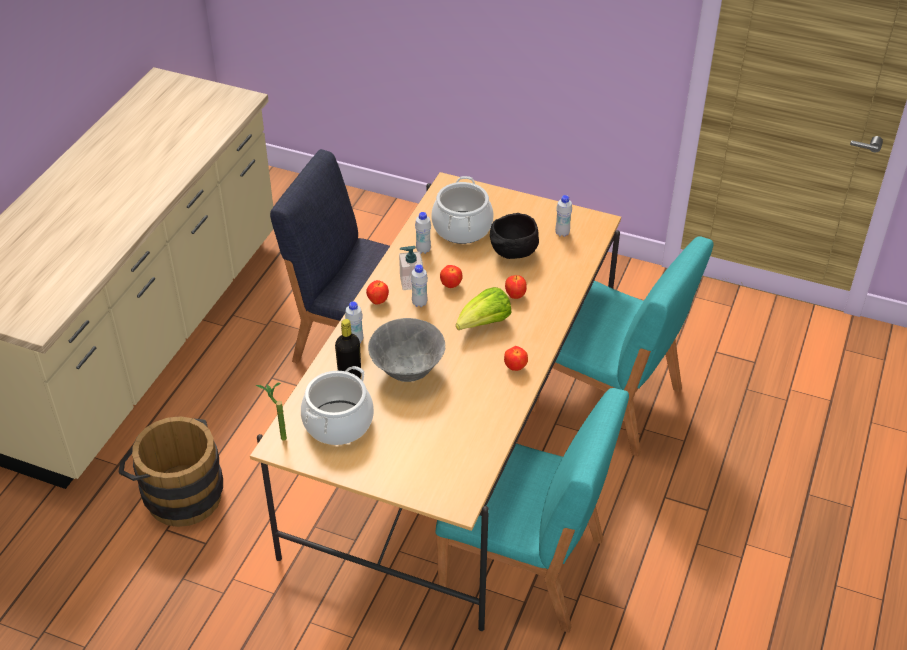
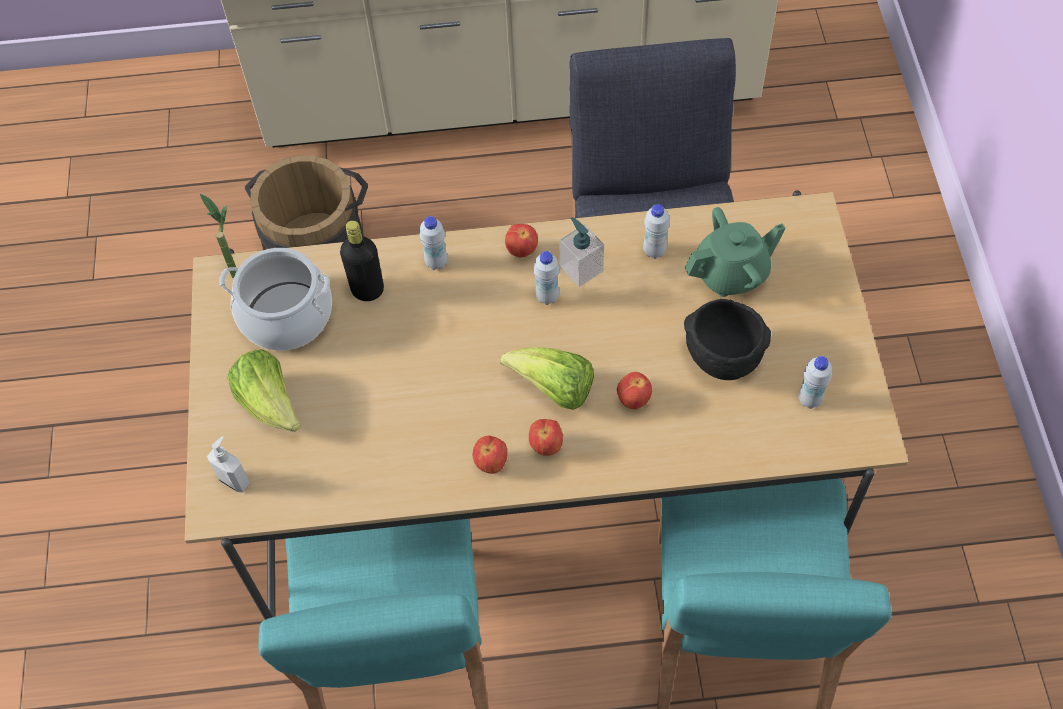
camera: 65 degrees right, 15 degrees up
grey bowl [368,318,445,382] -> none
cooking pot [431,176,493,244] -> green teapot [685,207,786,297]
apple [440,265,463,288] -> apple moved to [529,419,563,455]
none -> soap dispenser [207,436,250,492]
none -> lettuce [227,349,301,431]

